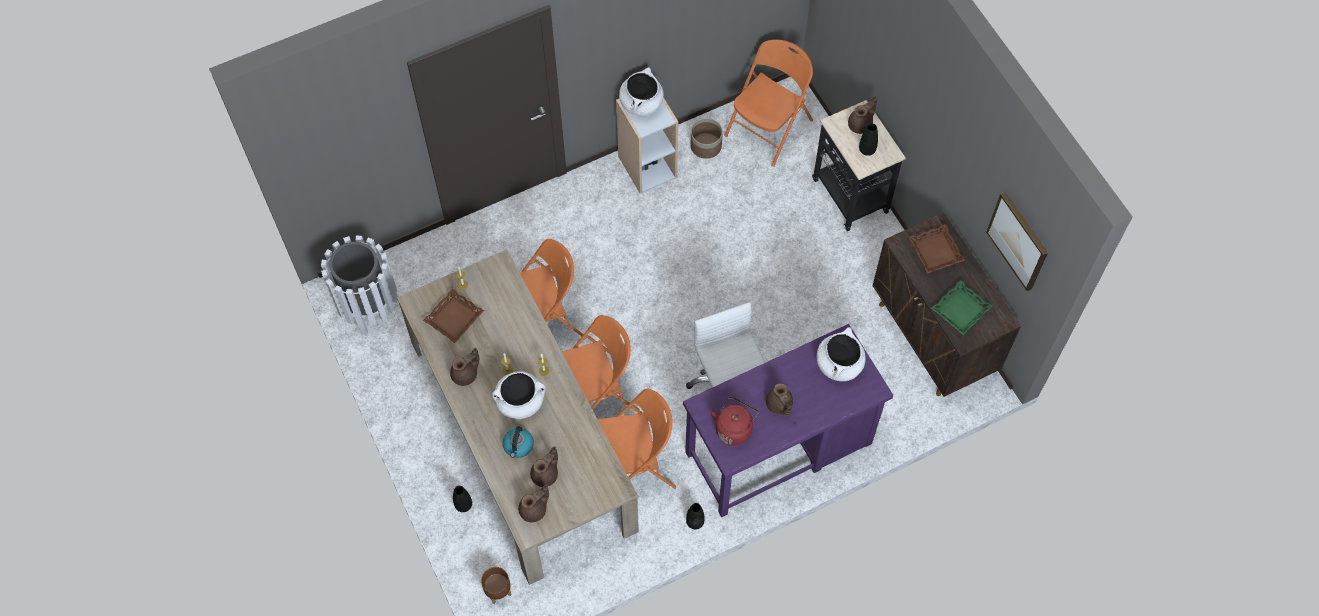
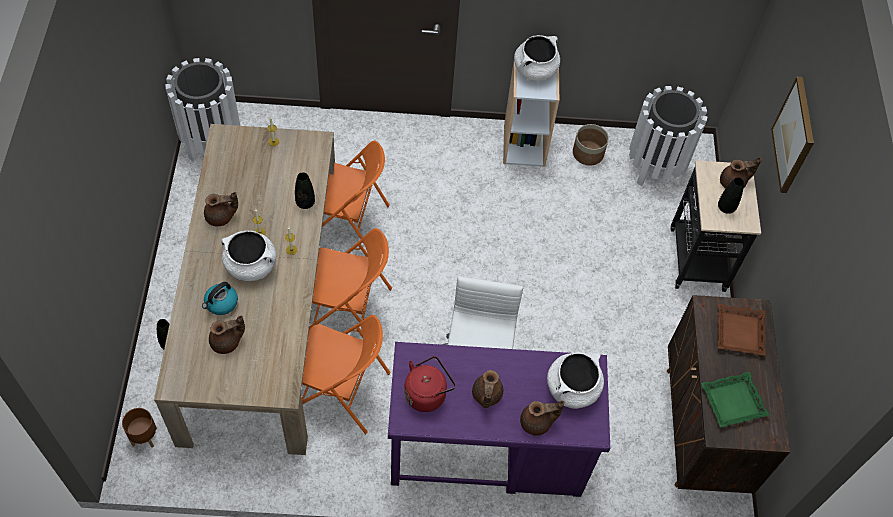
camera: 25 degrees right, 5 degrees down
brown tray [423,288,484,343] -> none
brown teapot [518,485,549,523] -> brown teapot moved to [520,401,564,435]
black vase [686,503,705,529] -> black vase moved to [295,172,315,209]
orange chair [724,39,813,166] -> white trash can [629,86,708,186]
picture [986,192,1048,291] -> picture moved to [771,77,814,193]

